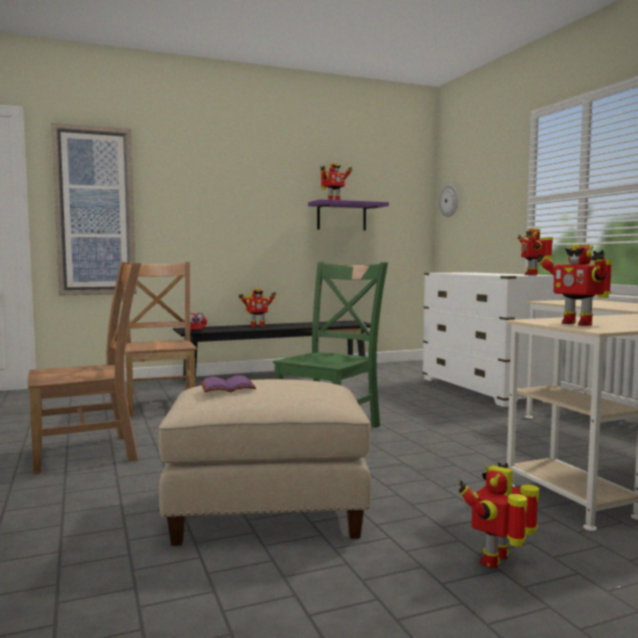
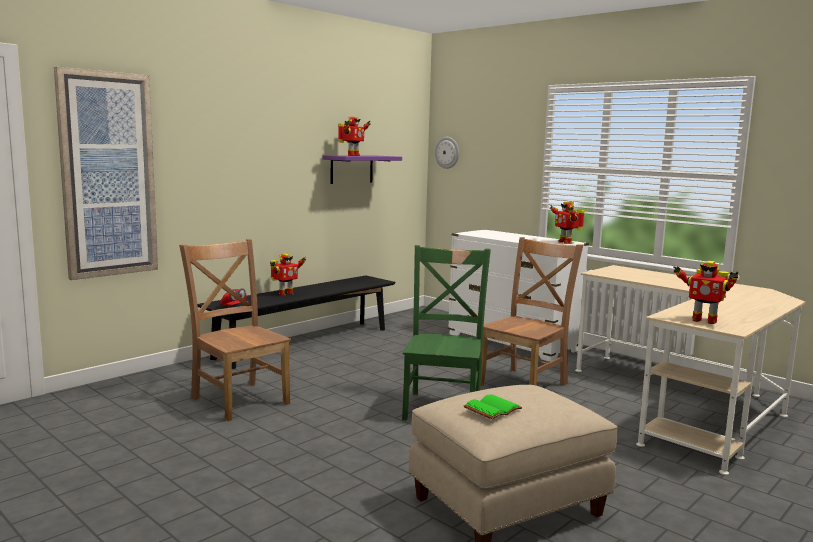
camera: 25 degrees left, 5 degrees up
brown chair [28,262,141,474] -> brown chair moved to [481,237,583,386]
purple book [201,375,256,392] -> green book [464,394,522,419]
toy robot [458,463,539,569] -> none

